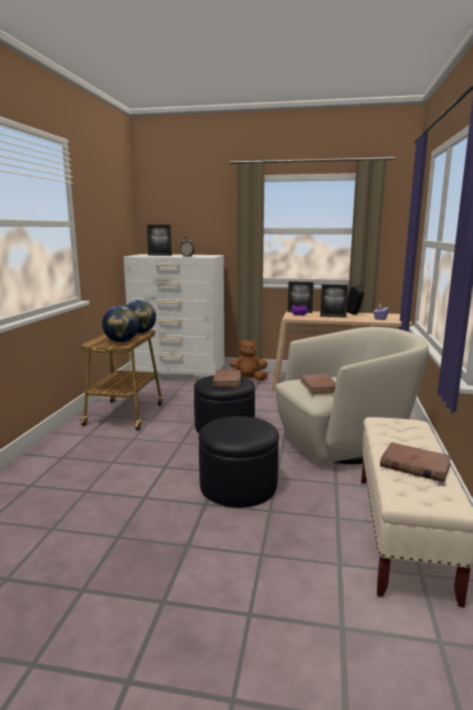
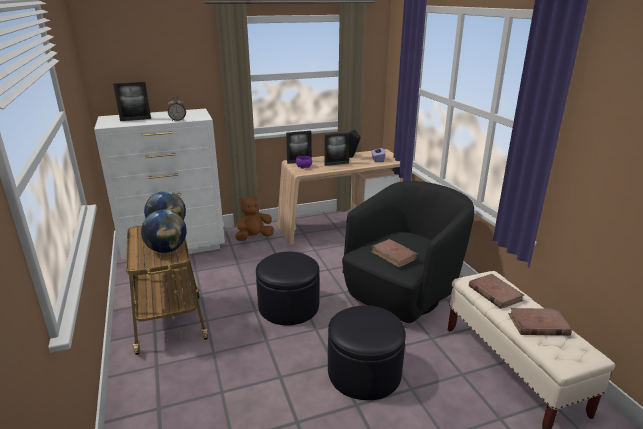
camera: 30 degrees left, 10 degrees up
brown book [212,370,241,387] -> brown book moved to [469,274,524,309]
beige armchair [275,327,429,464] -> black armchair [342,181,474,323]

